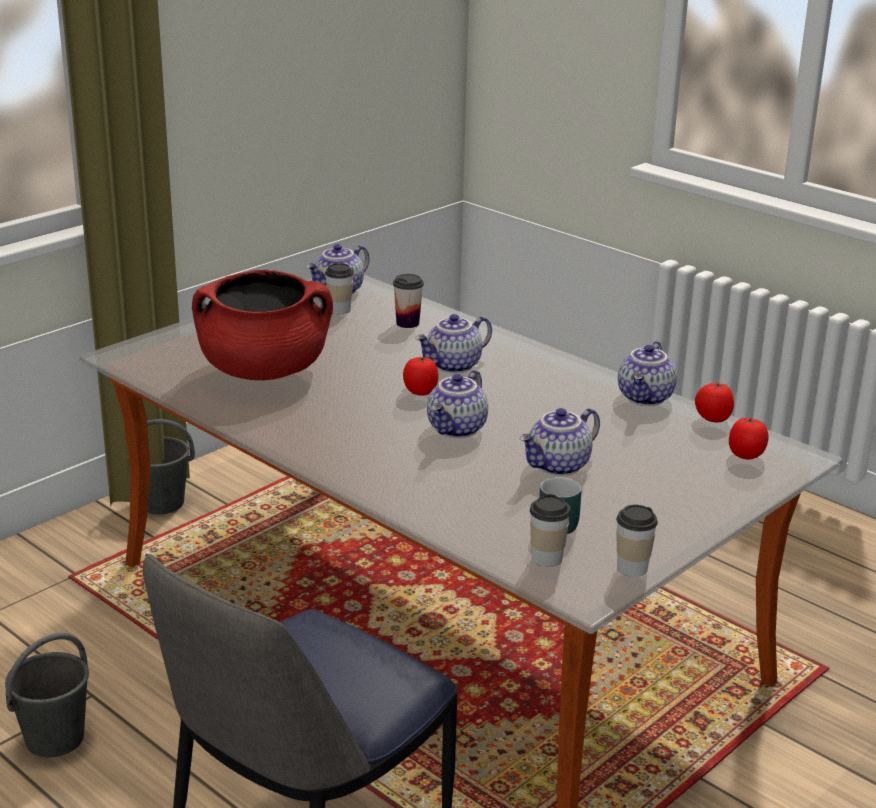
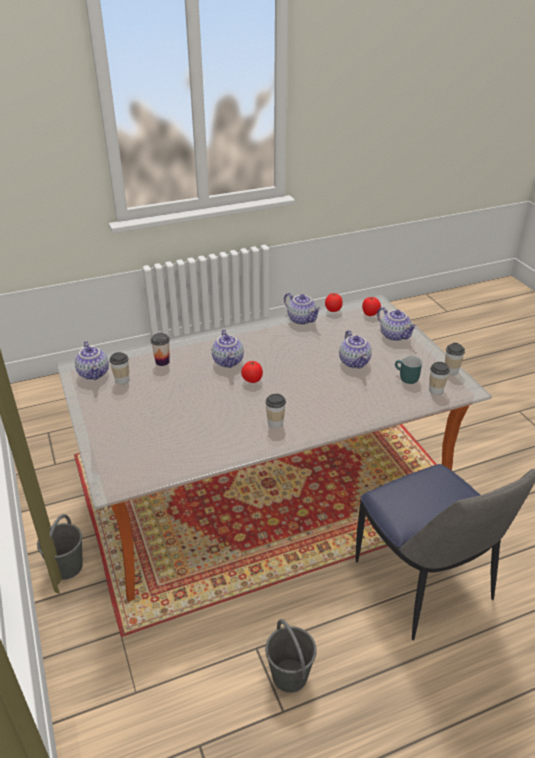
camera: 65 degrees left, 10 degrees up
red cooking pot [192,270,333,380] -> none
teapot [427,370,488,438] -> teapot moved to [377,307,417,341]
none -> cup [266,394,286,428]

